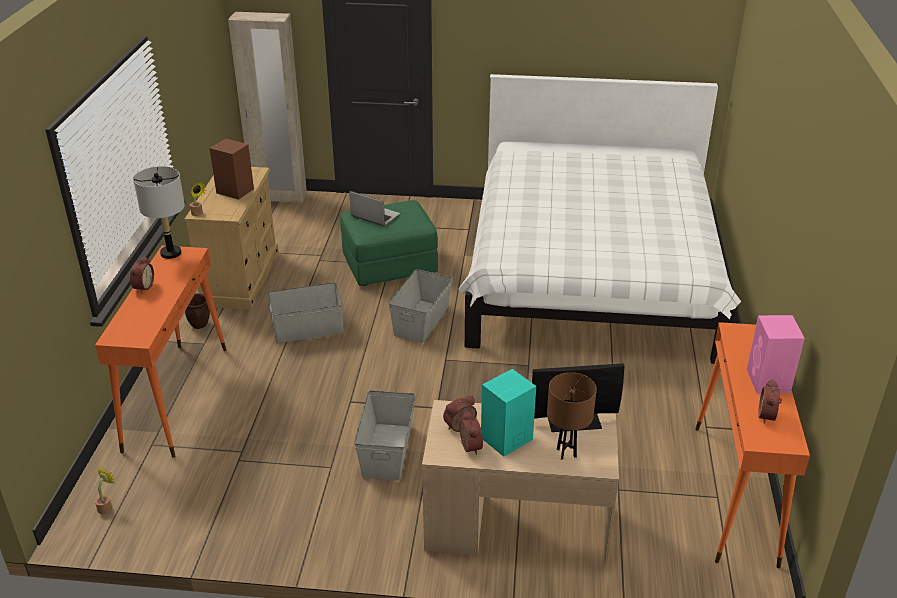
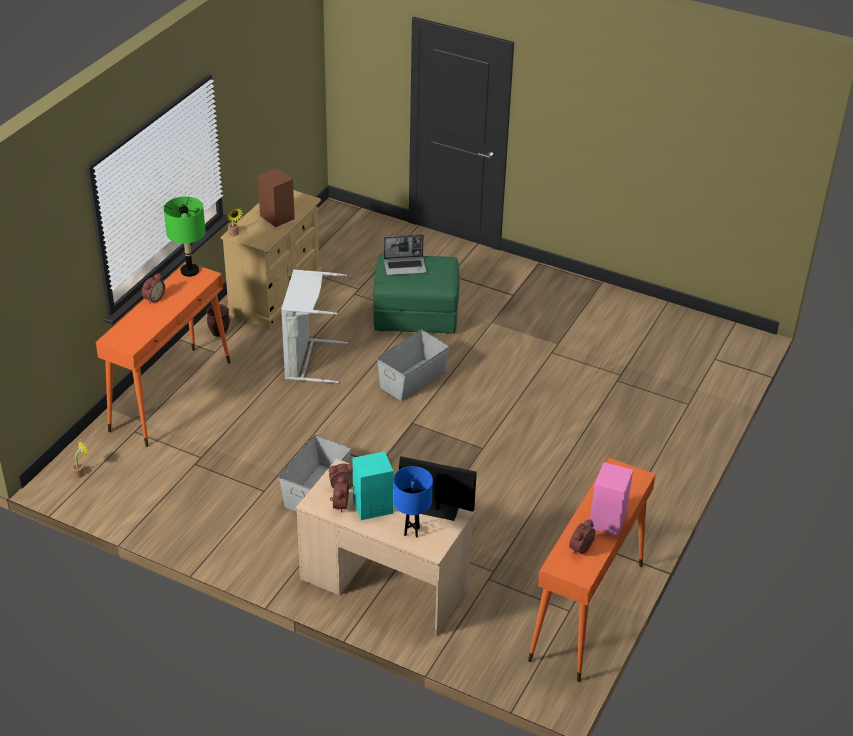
camera: 20 degrees right, 5 degrees up
grey table lamp [133,166,185,259] -> green table lamp [164,197,206,277]
beige wardrobe [228,12,307,203] -> none
grey storage box [268,282,344,343] -> grey laundry basket [281,269,348,383]
laptop [349,191,400,226] -> laptop turned 120 degrees clockwise [384,235,427,275]
white bed [458,74,741,364] -> none
brown table lamp [547,372,597,460] -> blue table lamp [393,466,433,537]

